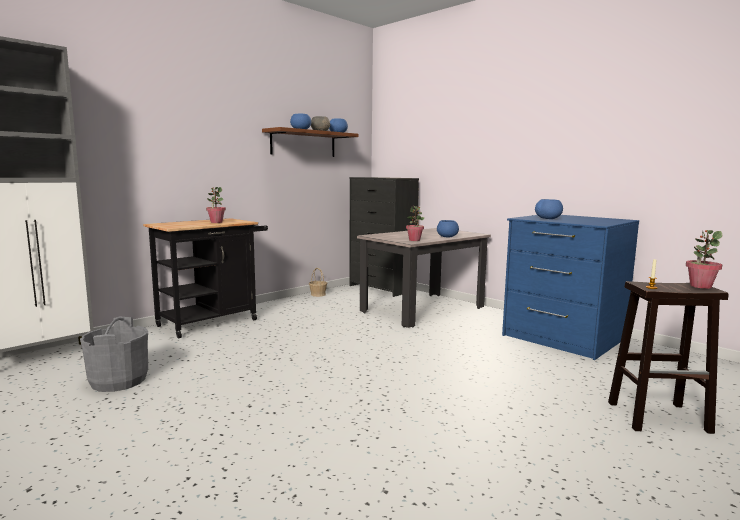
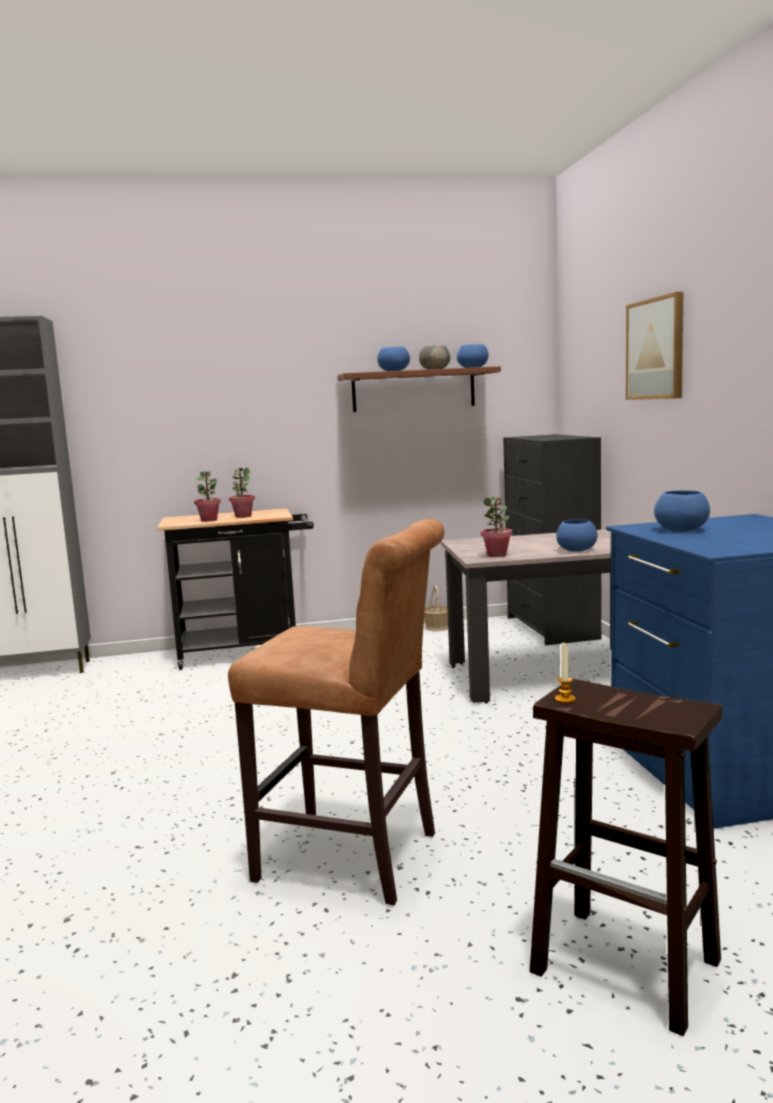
camera: 35 degrees right, 0 degrees up
grey bucket [80,316,148,392] -> none
potted plant [686,230,722,289] -> potted plant moved to [194,471,221,522]
none -> brown stool [228,519,444,905]
none -> picture [626,292,683,400]

